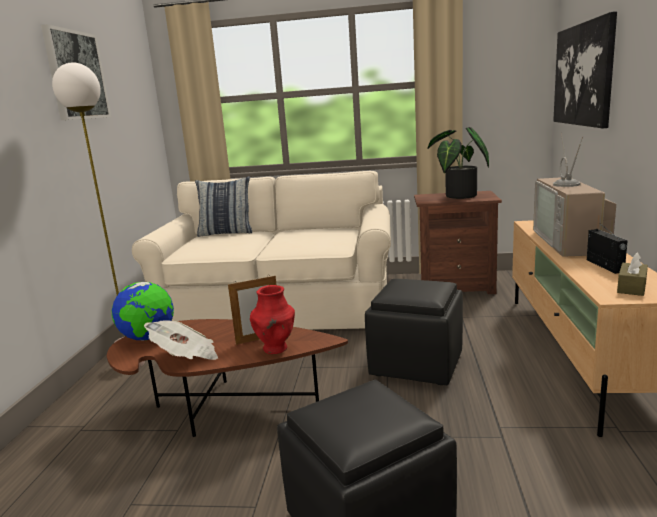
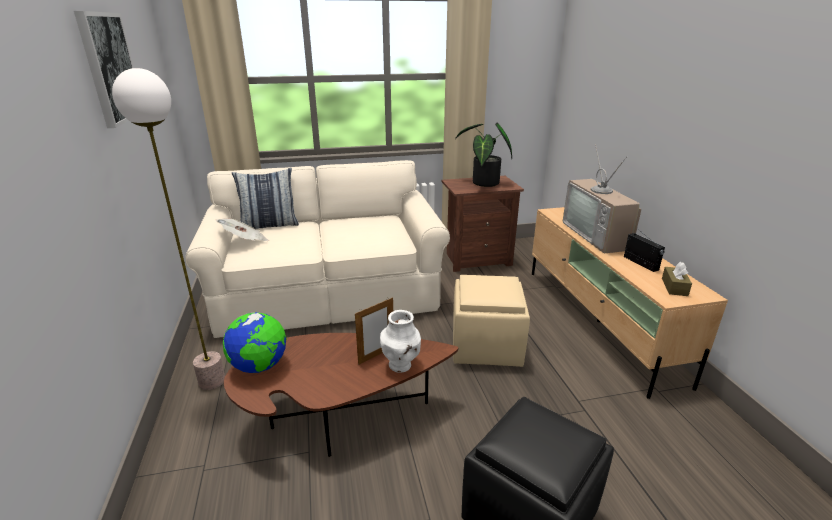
camera: 20 degrees left, 10 degrees up
newspaper [144,320,218,360] -> newspaper moved to [216,218,269,241]
red vase [250,285,295,354] -> white vase [380,310,421,373]
black ottoman [365,279,463,385] -> beige ottoman [453,275,530,367]
picture [553,11,617,128] -> none

